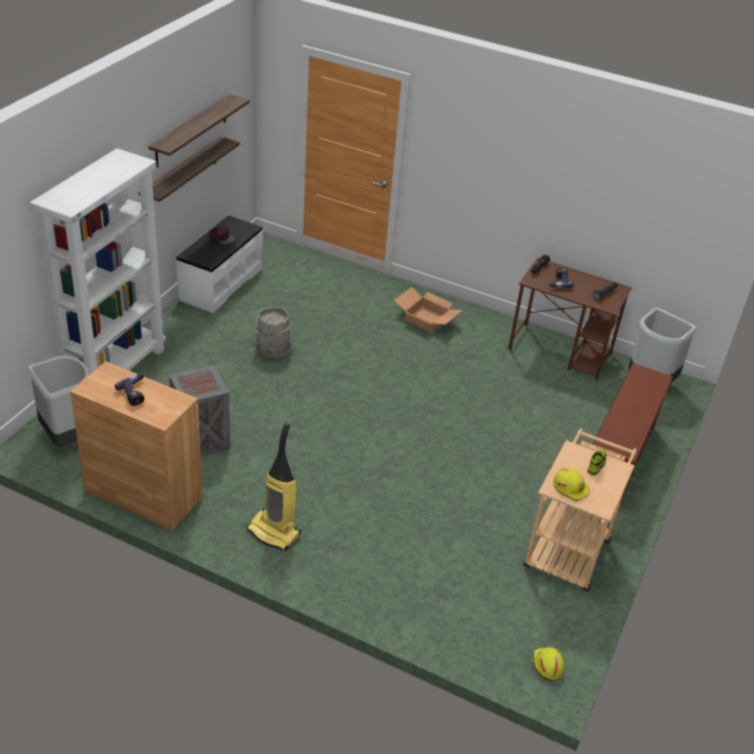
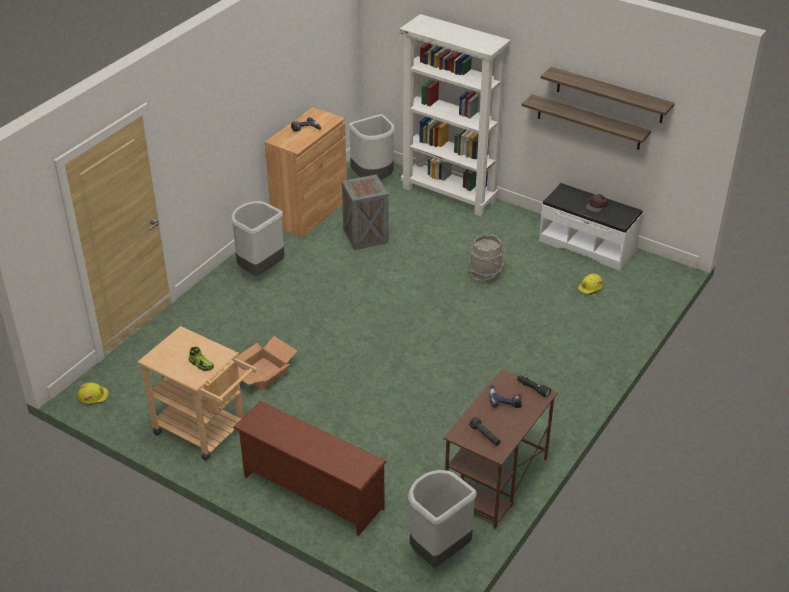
camera: 100 degrees right, 0 degrees up
vacuum cleaner [246,423,301,551] -> grey trash can [231,201,285,276]
cardboard box [394,287,462,333] -> cardboard box moved to [237,336,297,391]
yellow hard hat [553,468,590,501] -> yellow hard hat moved to [578,274,604,296]

